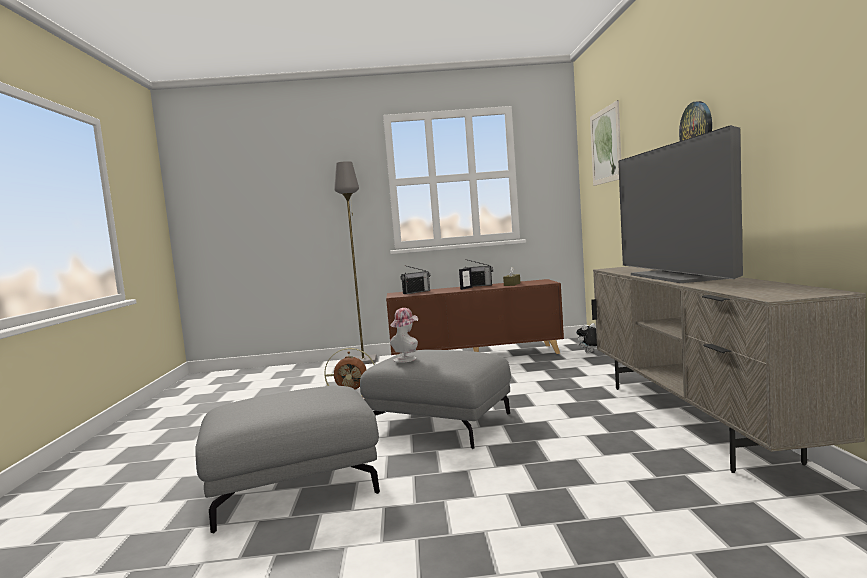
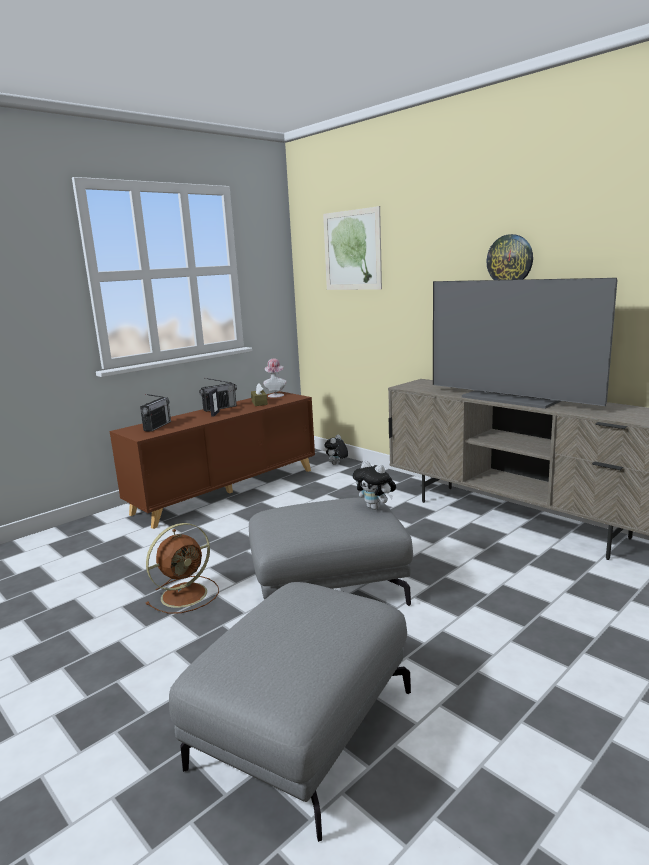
camera: 40 degrees left, 10 degrees up
grey floor lamp [334,161,377,364] -> none
hat [390,308,418,363] -> hat moved to [263,358,287,398]
none -> plush toy [353,461,396,510]

